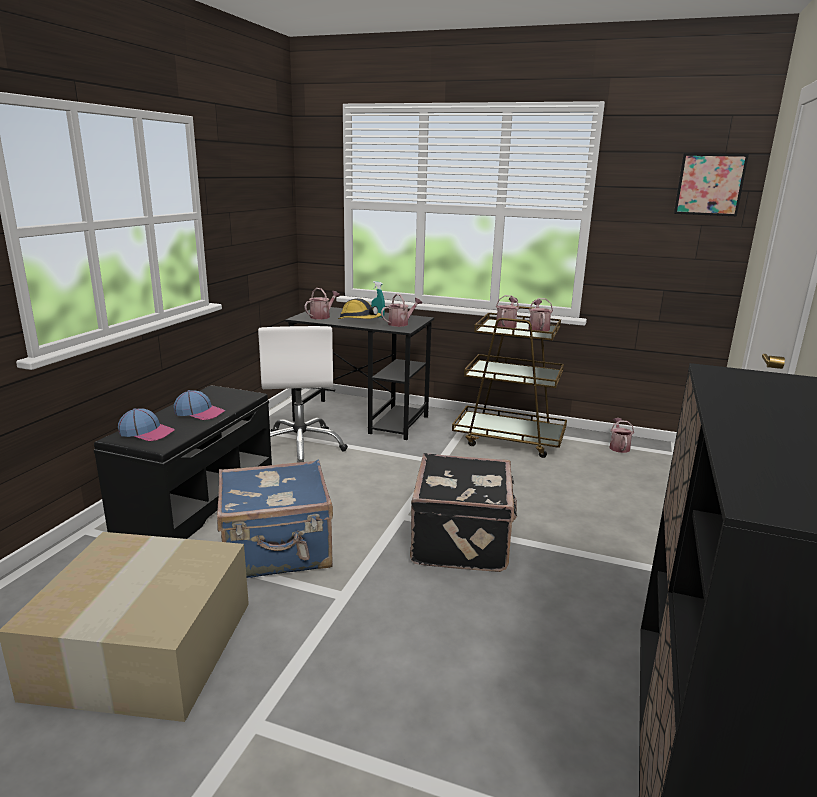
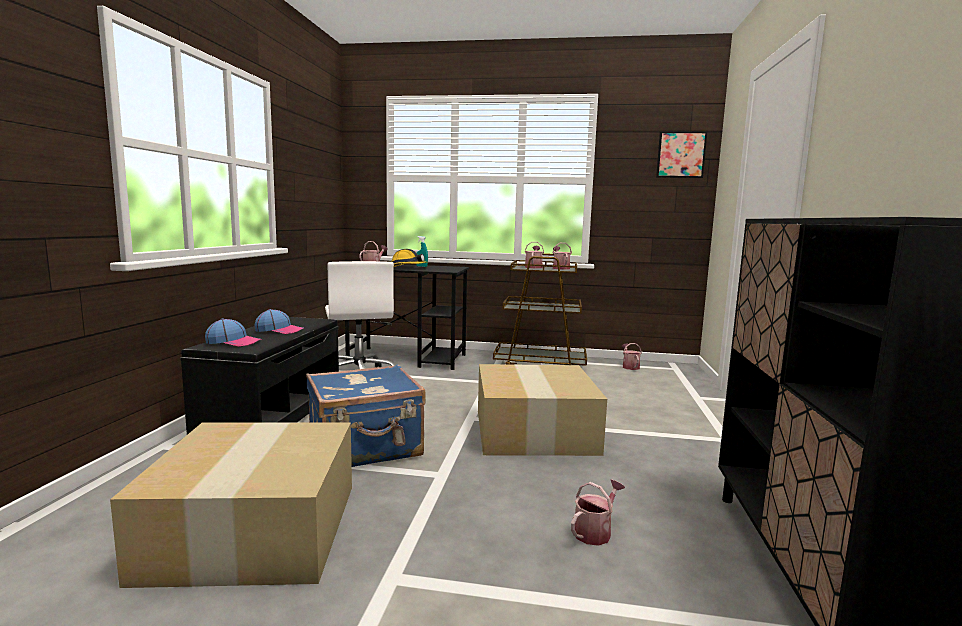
camera: 10 degrees left, 10 degrees down
watering can [381,294,422,327] -> watering can moved to [571,480,625,546]
black suitcase [410,453,517,572] -> cardboard box [478,364,607,456]

